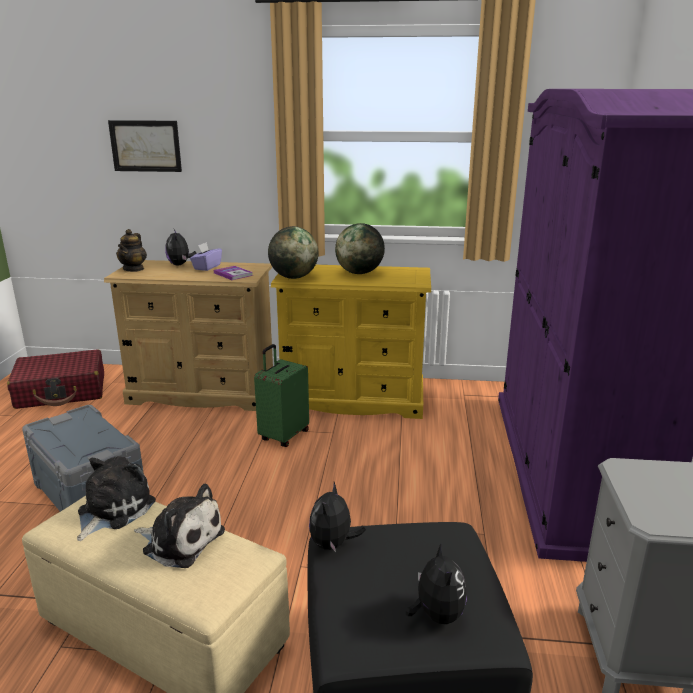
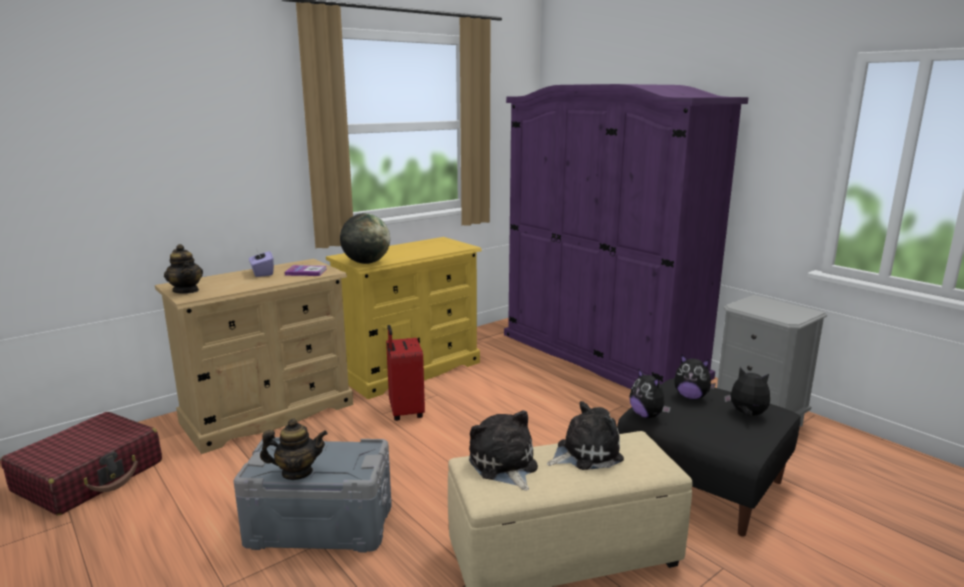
camera: 45 degrees left, 5 degrees down
picture [108,120,182,172] -> none
plush toy [165,229,197,265] -> plush toy moved to [674,354,716,399]
green suitcase [254,344,309,447] -> red suitcase [386,325,425,421]
globe [335,223,385,274] -> none
none -> teapot [260,418,328,480]

